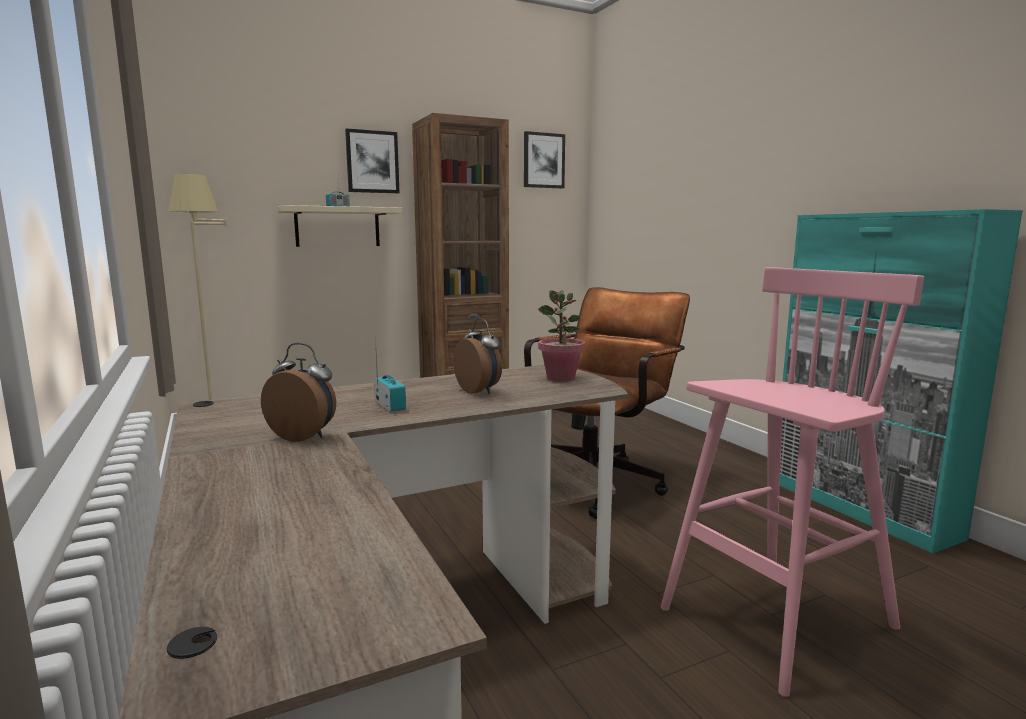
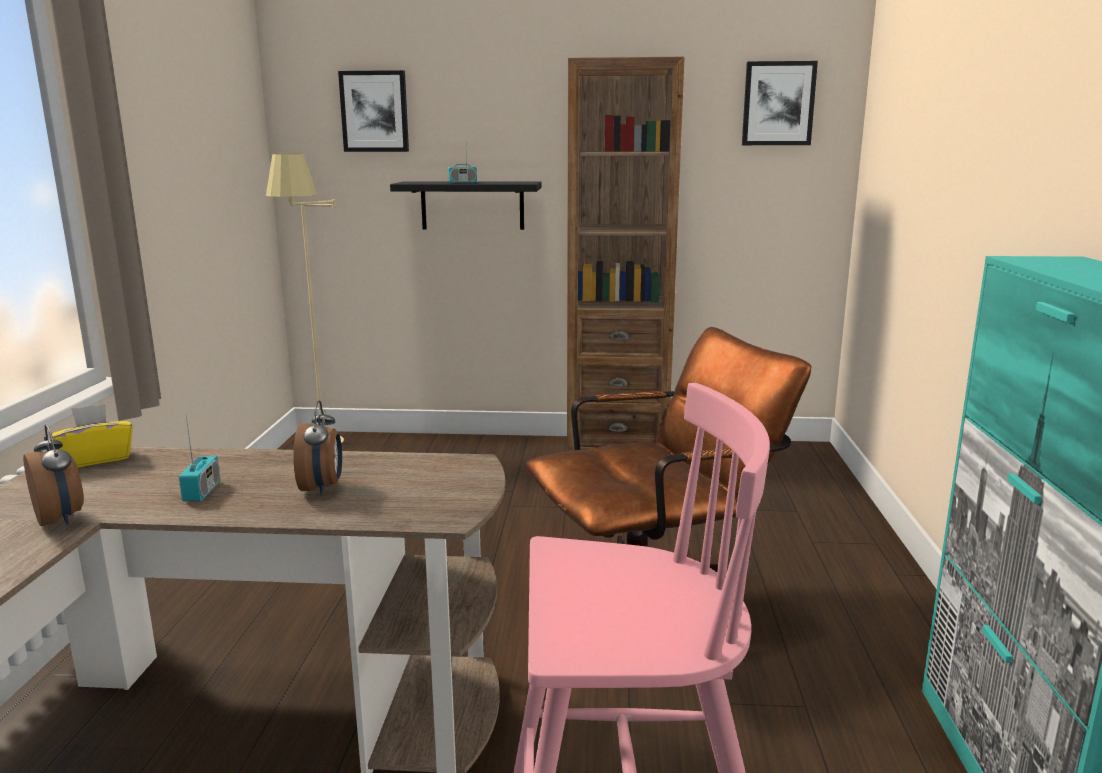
camera: 30 degrees right, 5 degrees up
beige shelf [278,205,402,247] -> black shelf [390,181,541,230]
picture [345,128,400,193] -> picture moved to [338,70,409,152]
potted plant [538,290,585,382] -> none
none -> yellow tissue box [52,404,133,468]

